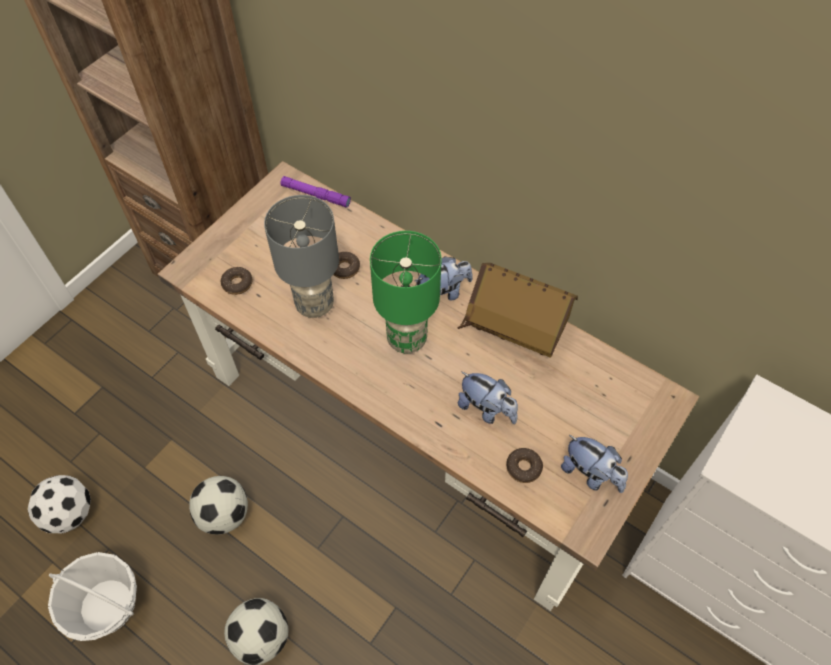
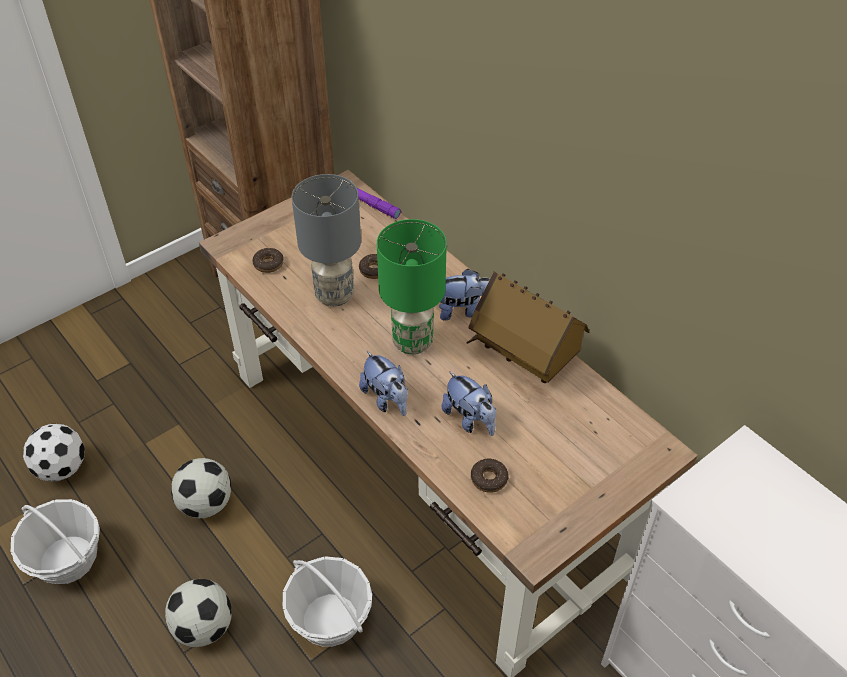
camera: 15 degrees right, 10 degrees down
plush toy [561,435,628,493] -> plush toy moved to [359,351,408,416]
none -> basket [282,556,372,647]

